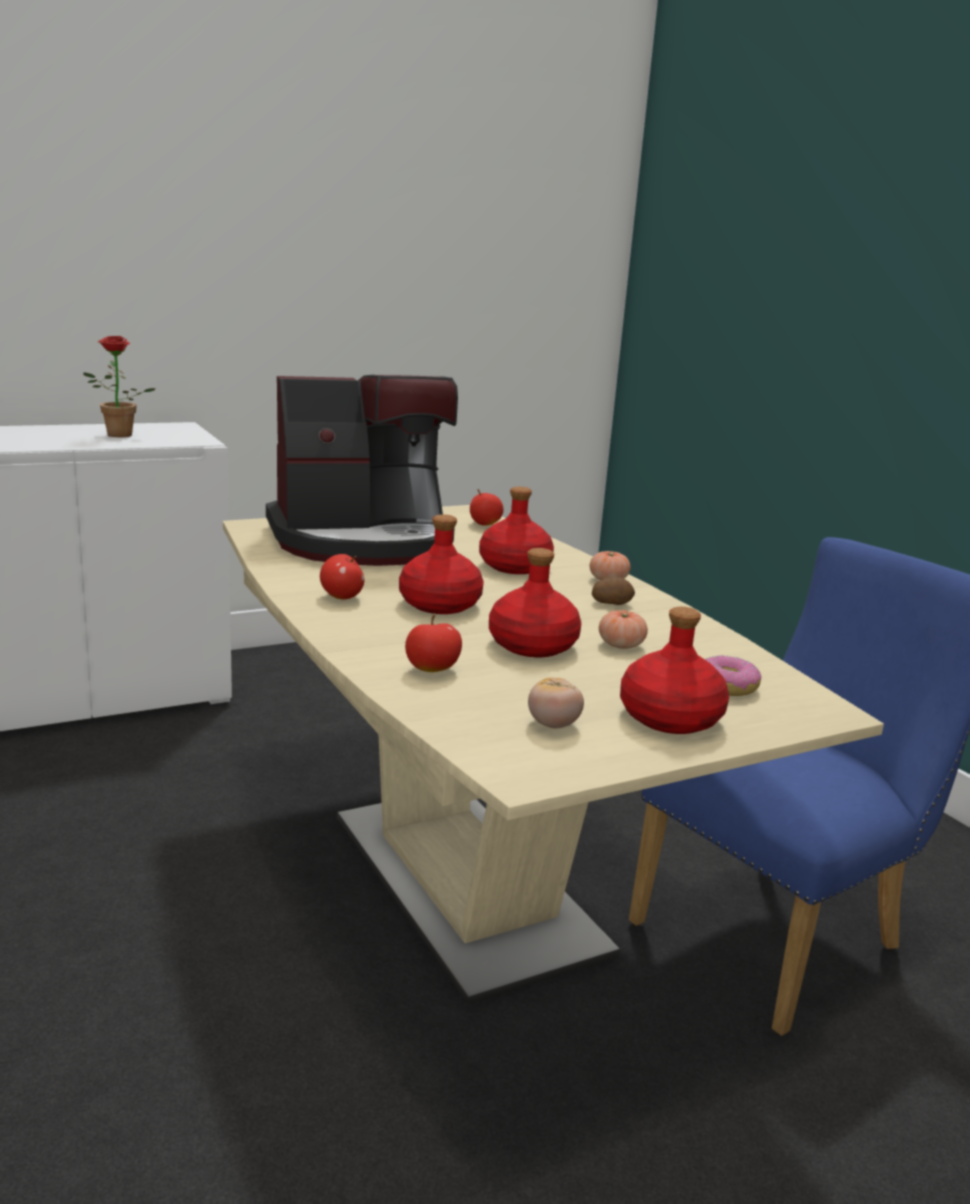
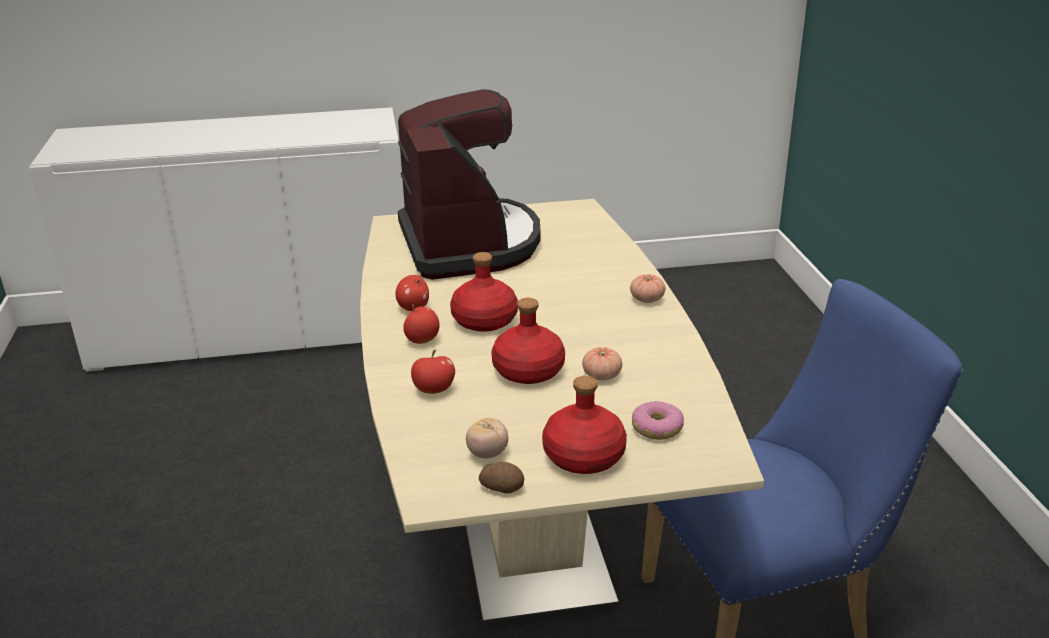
camera: 20 degrees right, 10 degrees up
potted plant [83,336,155,437] -> none
coffee machine [266,375,458,566] -> coffee machine turned 105 degrees counterclockwise [398,89,541,280]
apple [470,489,504,526] -> apple moved to [403,304,440,344]
red bottle [479,487,554,574] -> none
potato [592,577,635,605] -> potato moved to [479,462,524,493]

